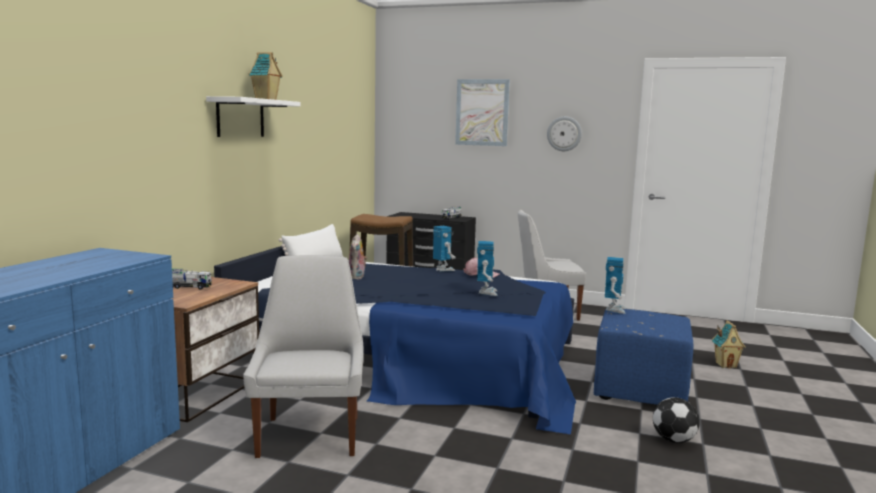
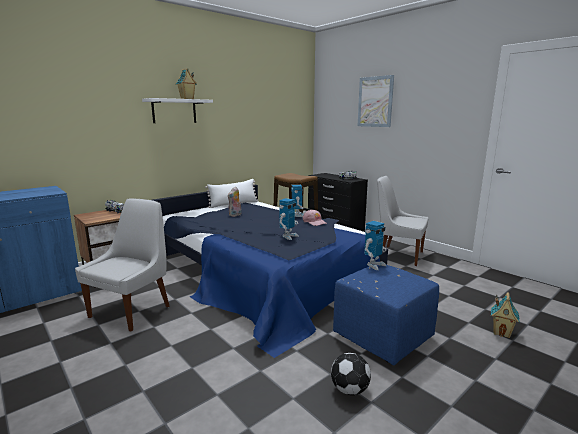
camera: 30 degrees right, 5 degrees up
wall clock [547,116,582,151] -> none

